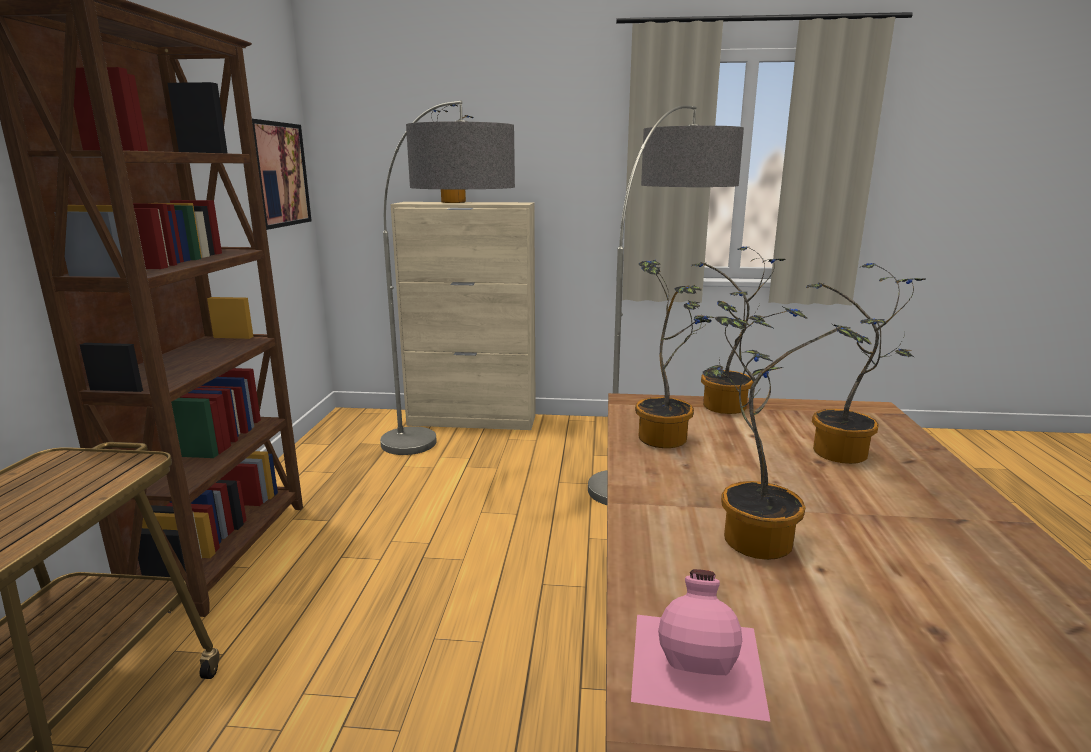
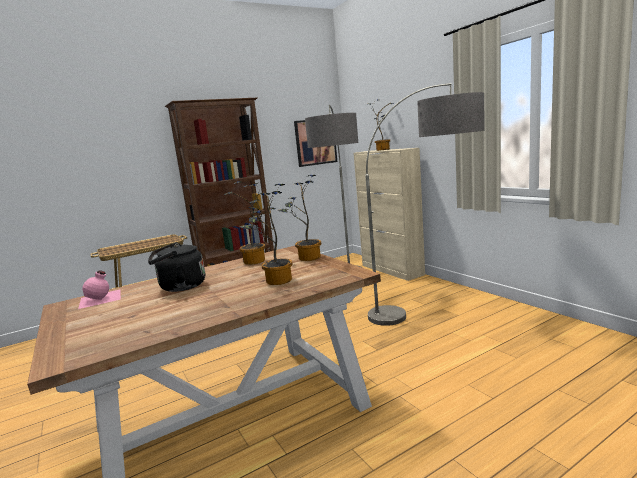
camera: 55 degrees right, 5 degrees down
potted plant [703,307,859,560] -> black kettle [148,242,205,292]

